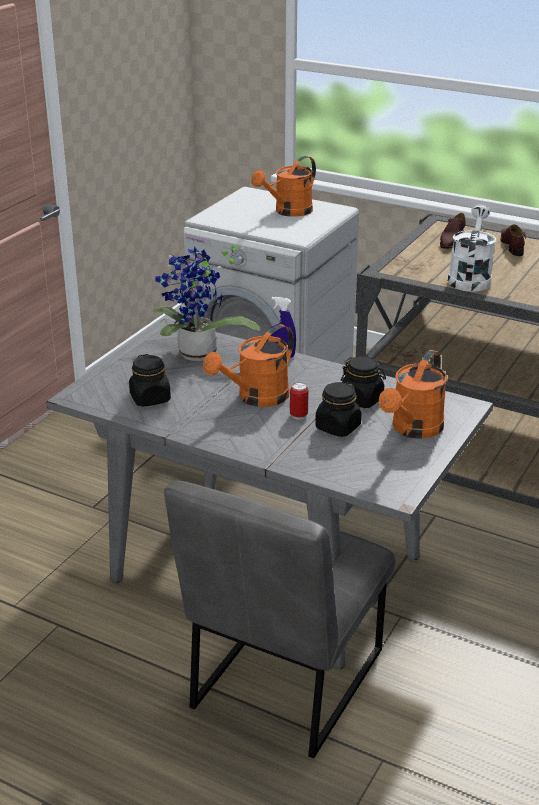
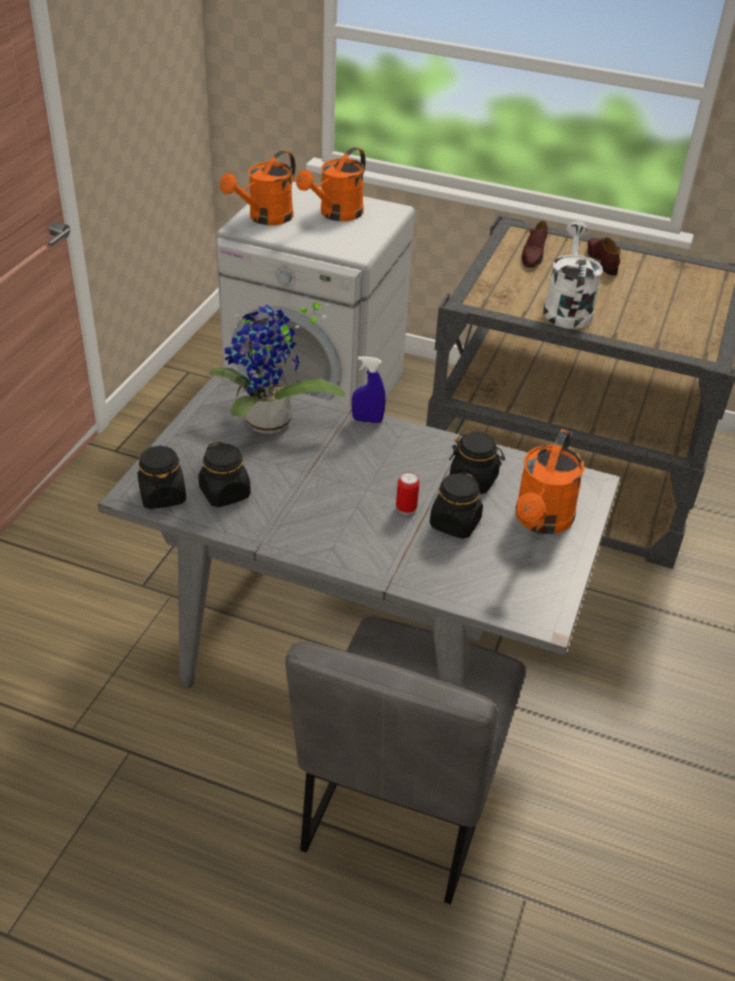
camera: 10 degrees left, 10 degrees up
orange watering can [203,324,294,407] -> orange watering can moved to [220,150,295,225]
none -> black jar [137,445,186,509]

